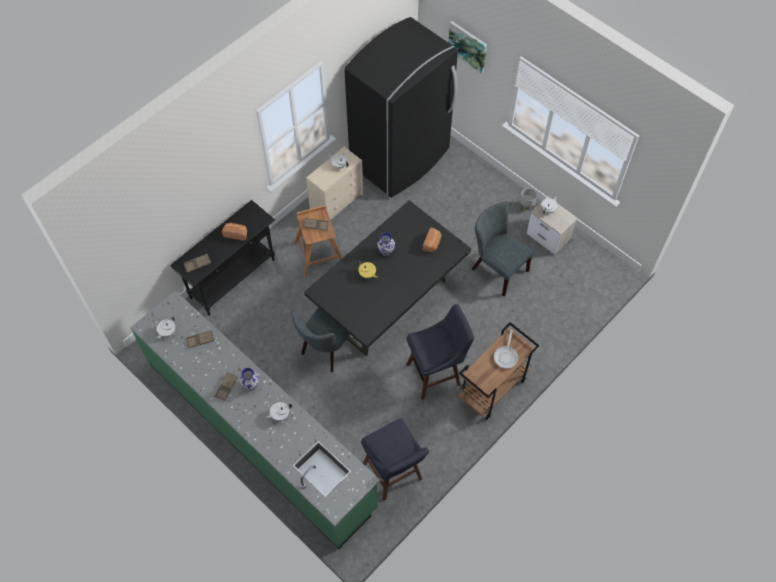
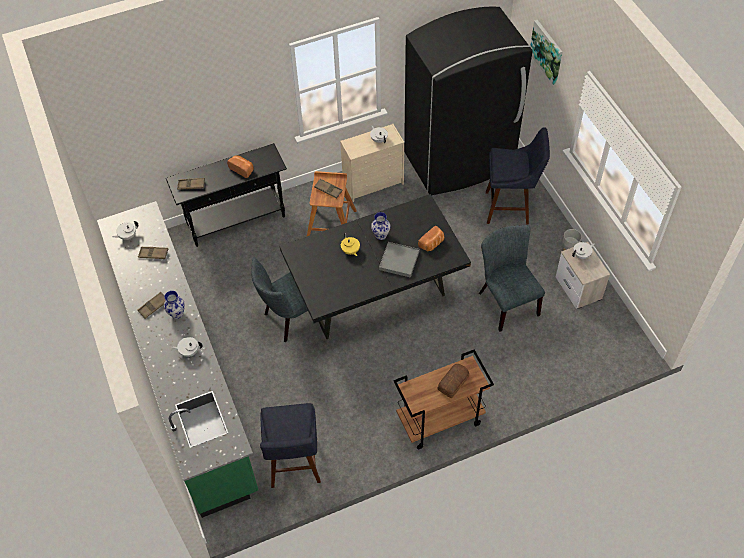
camera: 25 degrees right, 5 degrees down
blue stool [406,304,474,400] -> blue stool moved to [486,127,550,225]
frying pan [494,330,518,369] -> bread [438,364,469,398]
none -> grey tray [379,242,419,278]

